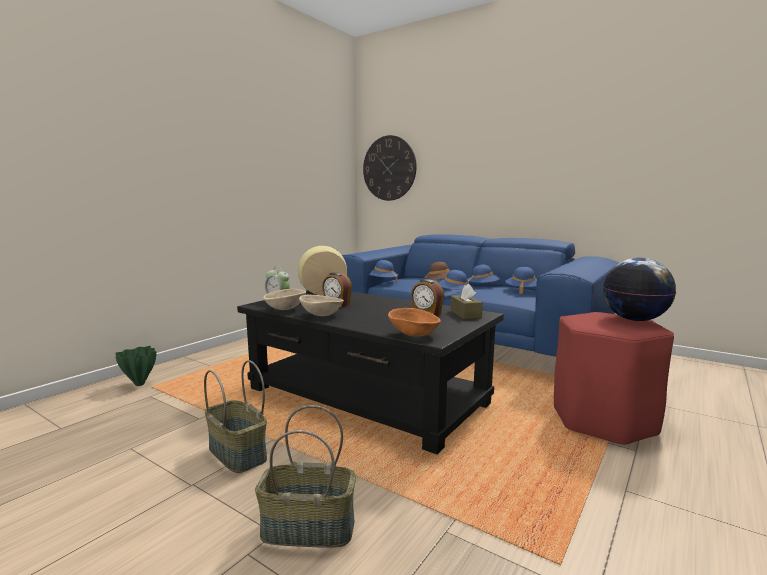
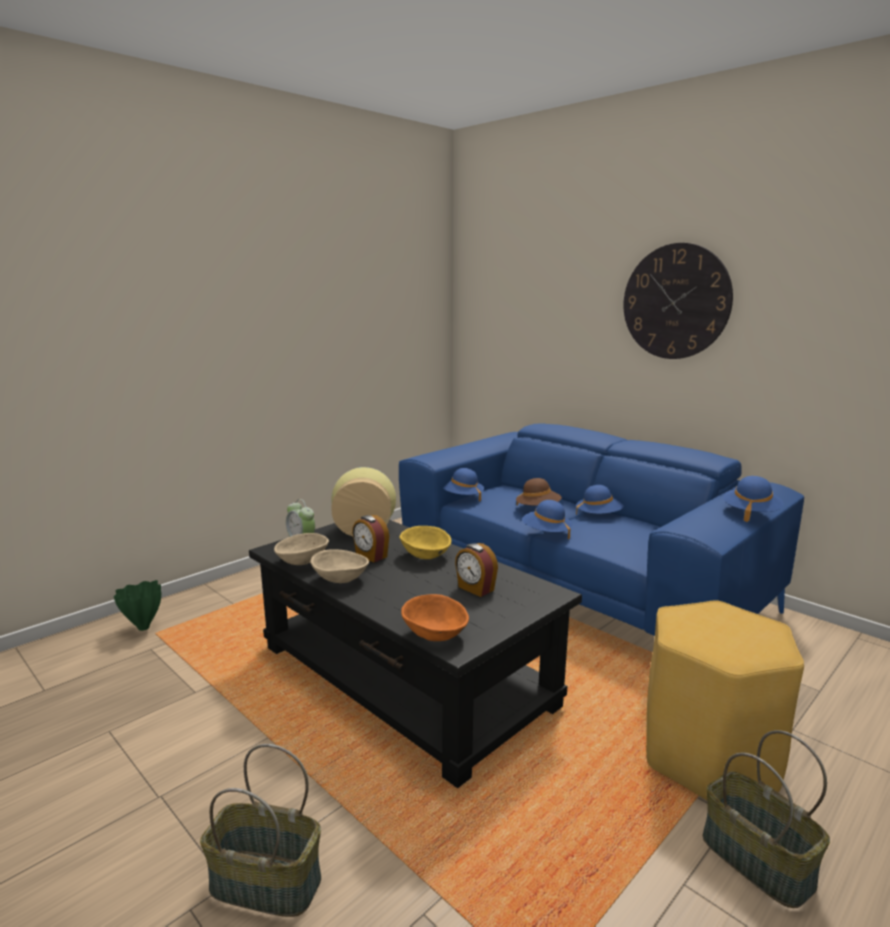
camera: 10 degrees right, 5 degrees up
basket [204,360,267,473] -> basket moved to [702,730,830,908]
wall clock [363,135,416,201] -> wall clock moved to [623,243,733,359]
brown tissue box [451,284,483,319] -> none
blue hat [505,267,537,294] -> blue hat moved to [723,476,784,522]
red stool [554,312,674,446] -> yellow stool [646,600,804,800]
globe [603,258,676,321] -> none
none -> yellow bowl [400,526,451,559]

